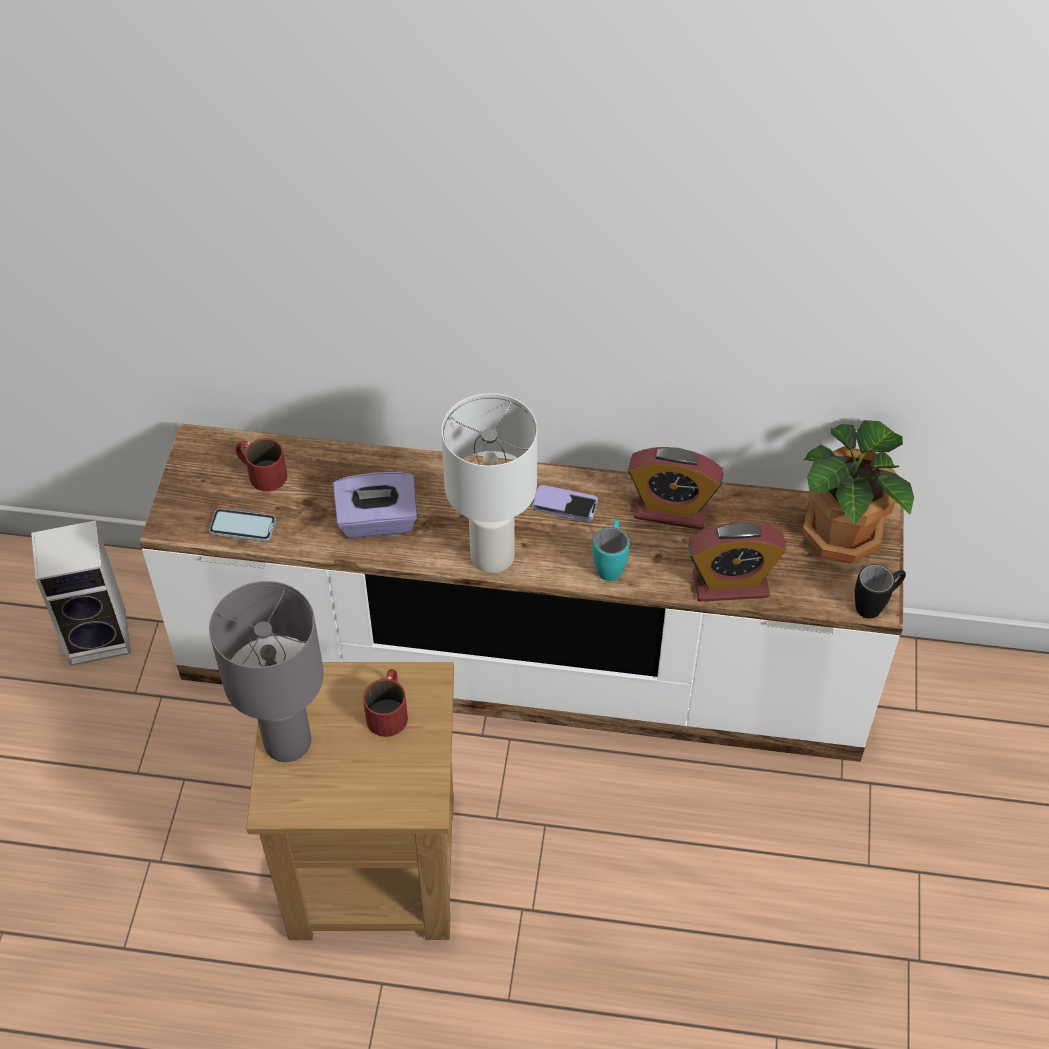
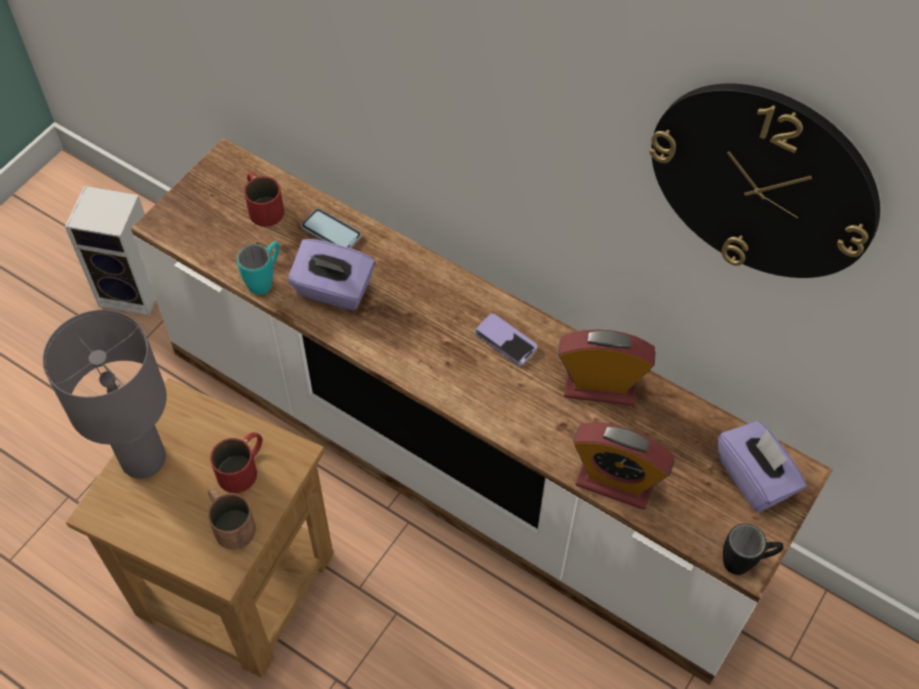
camera: 25 degrees right, 5 degrees up
phone [209,509,276,542] -> phone moved to [301,208,362,248]
white table lamp [441,393,538,573] -> none
turquoise mug [593,519,629,581] -> turquoise mug moved to [237,241,280,295]
alarm clock [628,447,723,530] -> alarm clock turned 150 degrees clockwise [558,329,656,406]
potted plant [802,420,914,564] -> purple tissue box [718,421,807,512]
none -> brown mug [208,488,256,549]
none -> wall clock [649,83,880,278]

